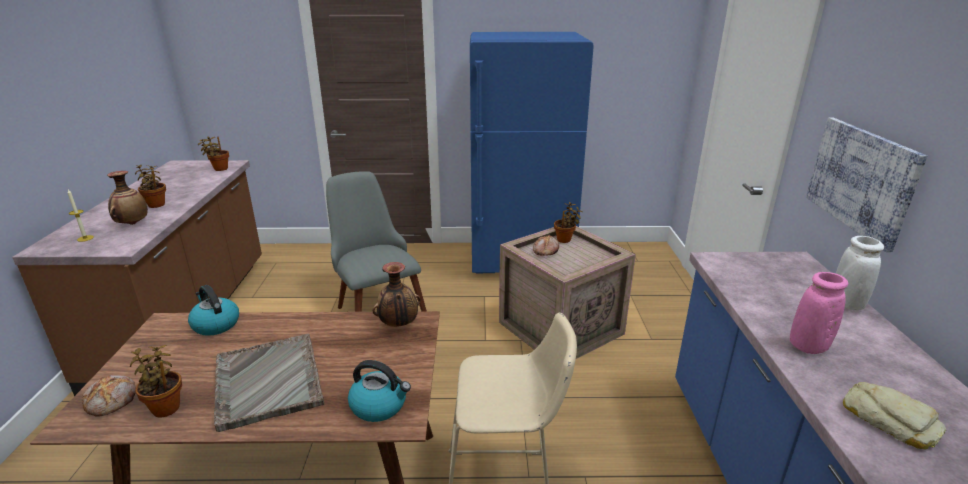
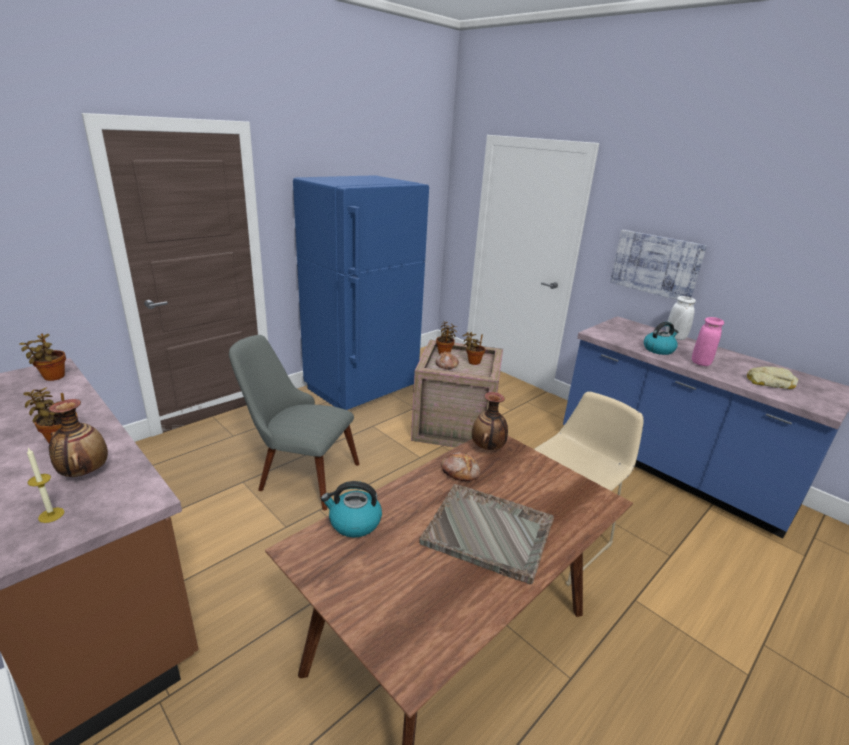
camera: 45 degrees left, 0 degrees up
bread [82,375,136,417] -> bread moved to [441,452,480,481]
potted plant [130,345,182,418] -> potted plant moved to [463,332,485,365]
kettle [348,360,411,422] -> kettle moved to [644,322,678,355]

